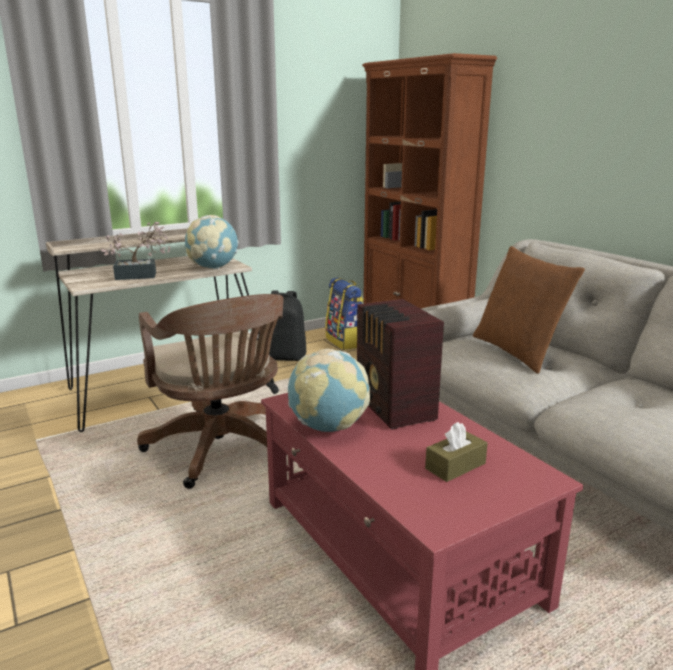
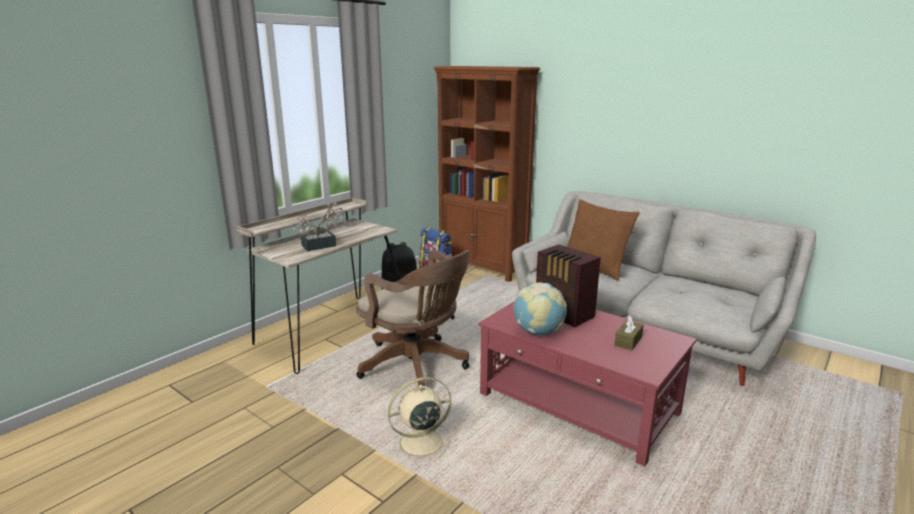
camera: 20 degrees left, 0 degrees up
globe [185,215,239,269] -> none
none -> beige fan [388,377,457,464]

